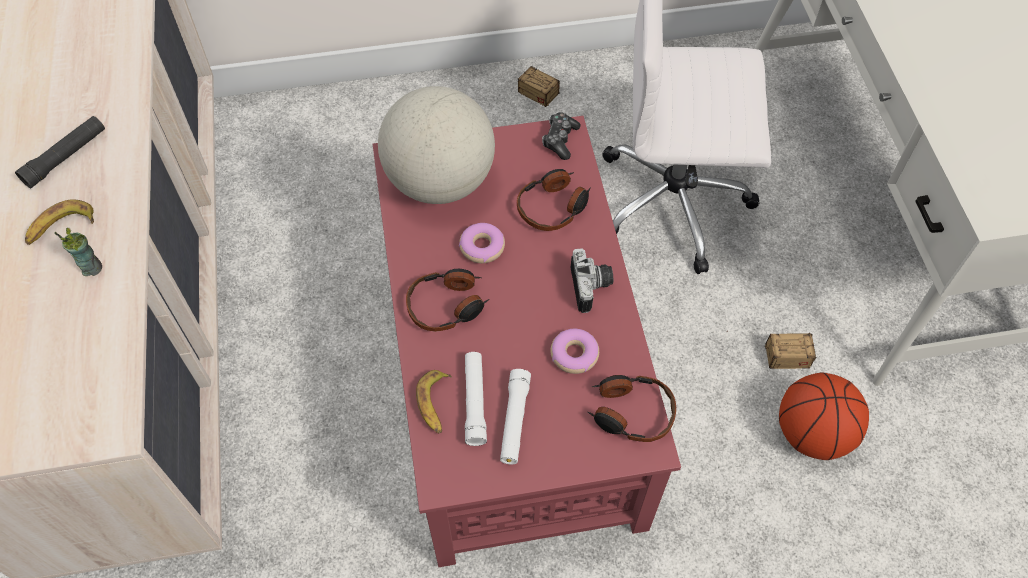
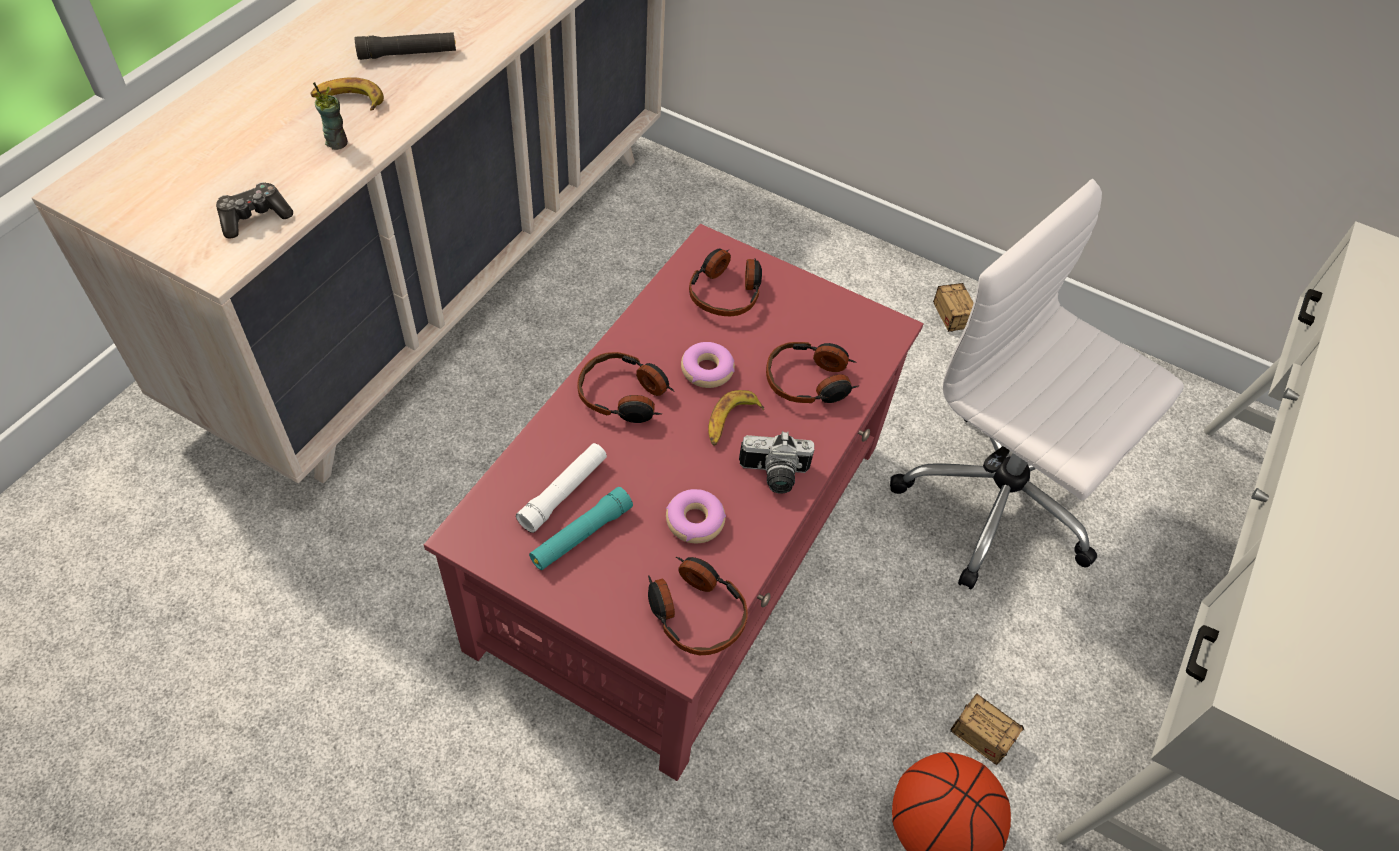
camera: 35 degrees right, 5 degrees down
globe [378,86,495,204] -> headphones [689,248,762,316]
banana [416,370,452,433] -> banana moved to [708,390,764,446]
white flashlight [500,369,531,464] -> turquoise flashlight [529,487,633,570]
game controller [542,112,581,160] -> game controller moved to [216,182,293,239]
camera [571,248,613,313] -> camera turned 60 degrees clockwise [739,431,814,494]

